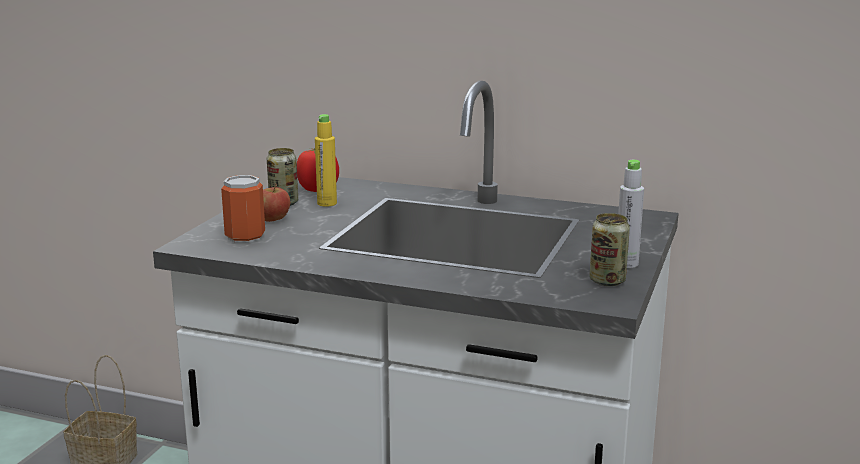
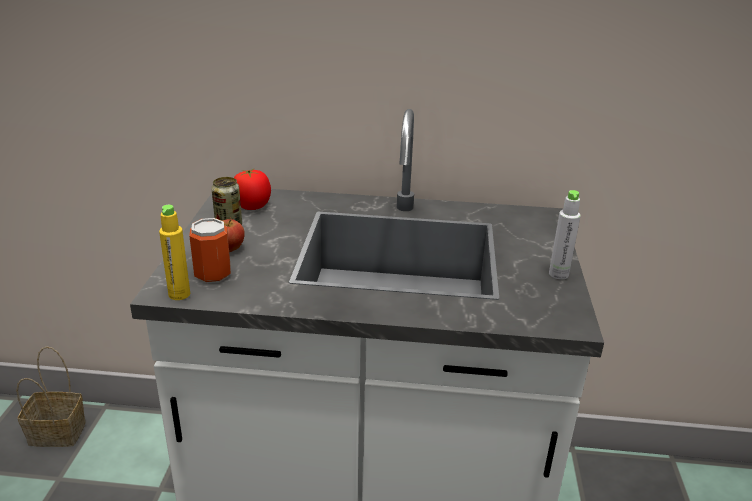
camera: 15 degrees left, 10 degrees up
yellow bottle [315,114,337,207] -> yellow bottle moved to [159,205,190,300]
can [590,213,630,286] -> none

